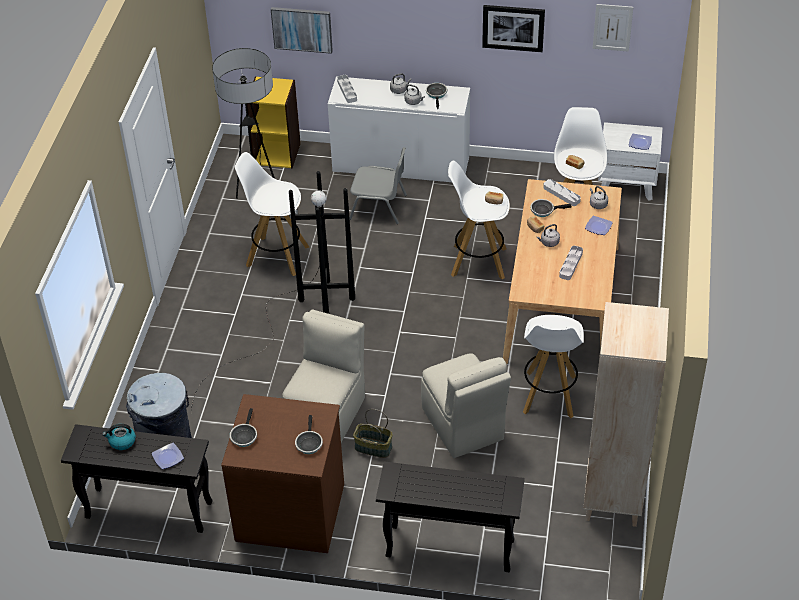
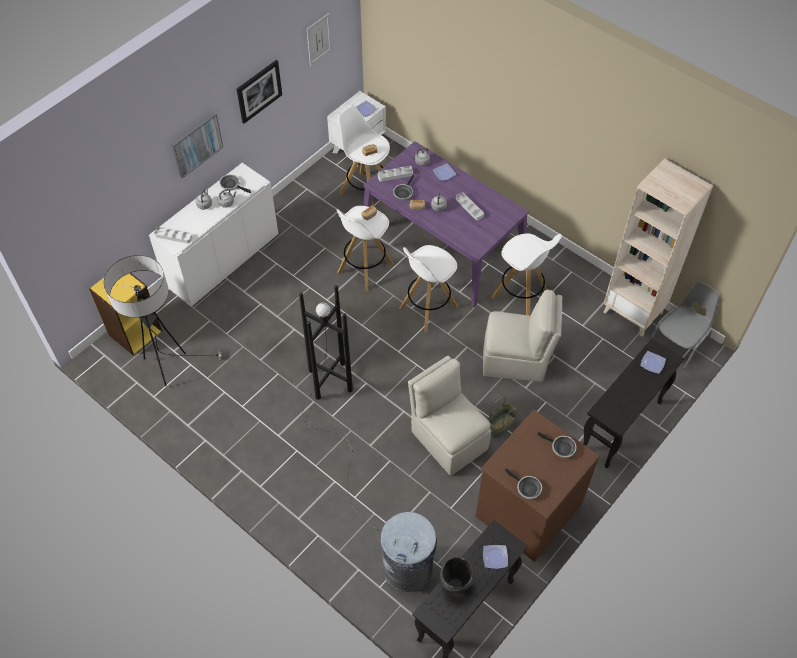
camera: 60 degrees left, 10 degrees up
kettle [102,424,136,450] -> black cooking pot [440,557,474,593]
white stool [235,152,309,276] -> white stool moved to [399,245,458,332]
picture [271,7,333,54] -> picture moved to [171,113,223,178]
grey chair [349,147,407,224] -> grey chair moved to [648,281,720,368]
beige dining table [503,179,622,364] -> purple dining table [364,141,529,307]
none -> plate [640,351,666,374]

